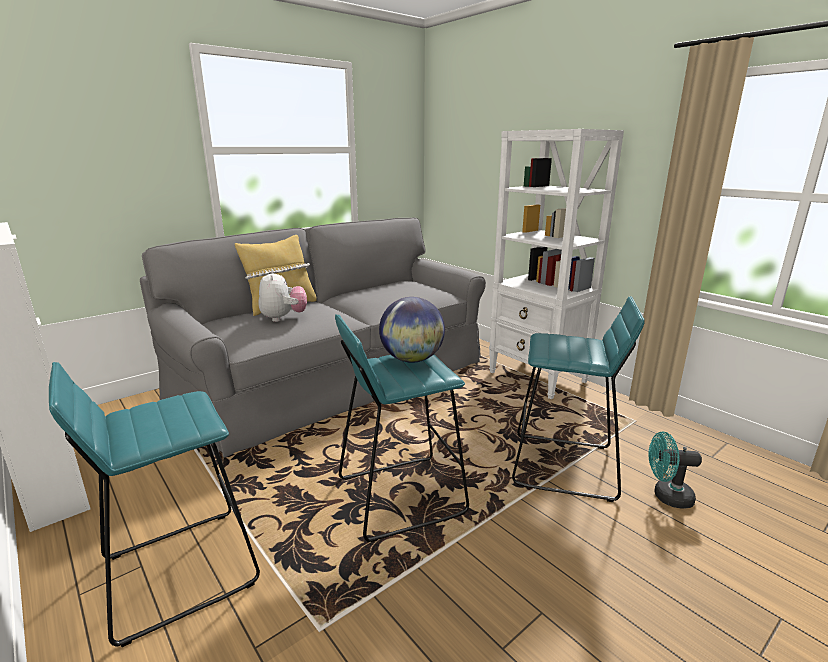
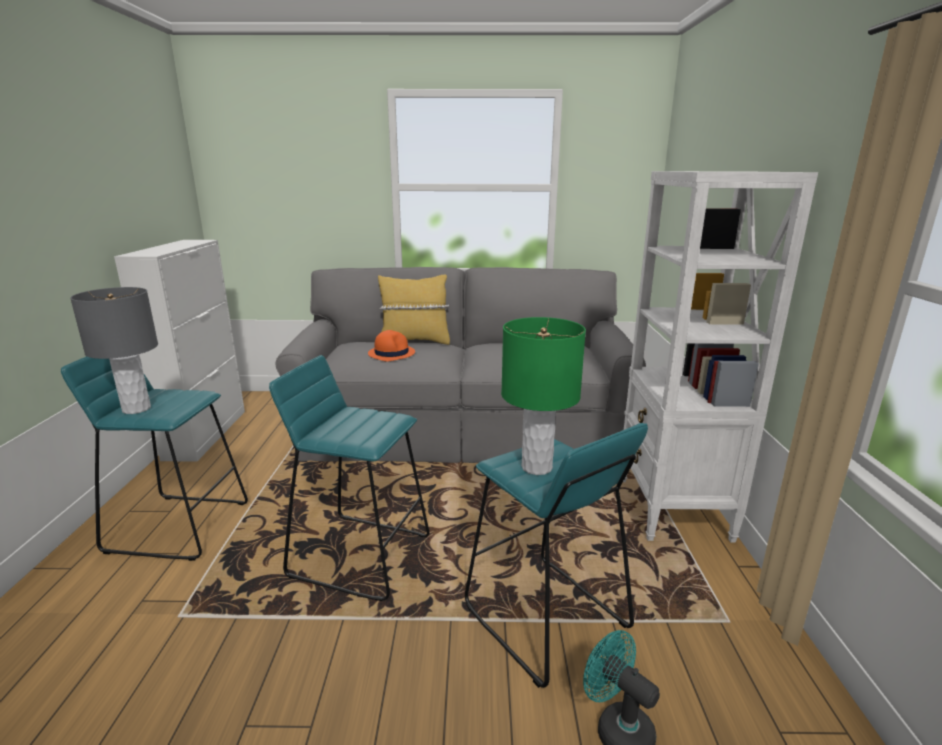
camera: 40 degrees right, 0 degrees up
plush toy [259,270,307,322] -> orange hat [368,330,415,362]
globe [379,297,445,363] -> none
none -> grey table lamp [70,287,158,414]
none -> green table lamp [501,317,586,475]

